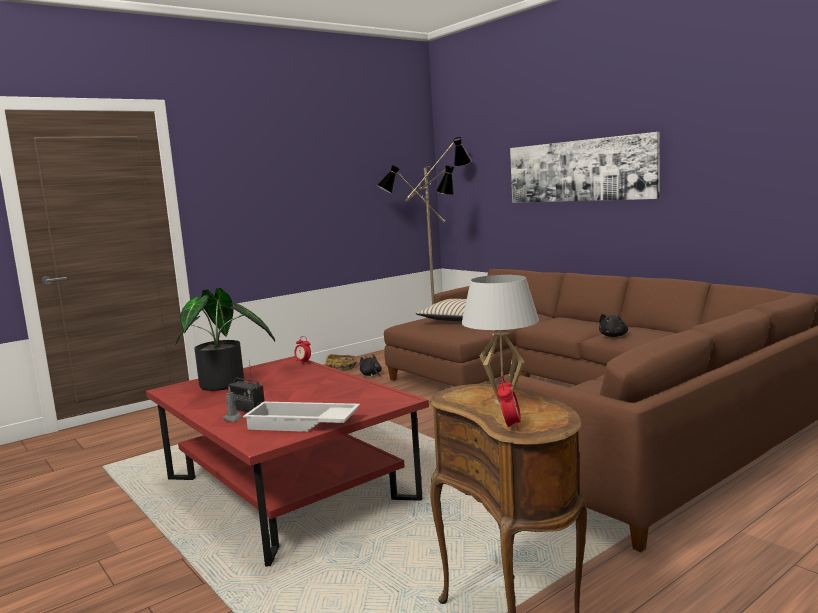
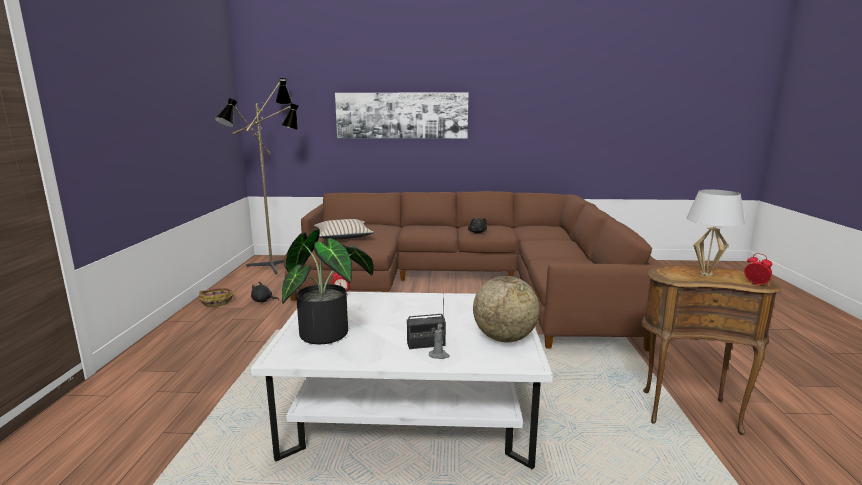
camera: 50 degrees left, 5 degrees up
red coffee table [146,356,429,567] -> white coffee table [251,292,553,469]
white tray [243,402,360,432] -> globe [473,276,540,342]

